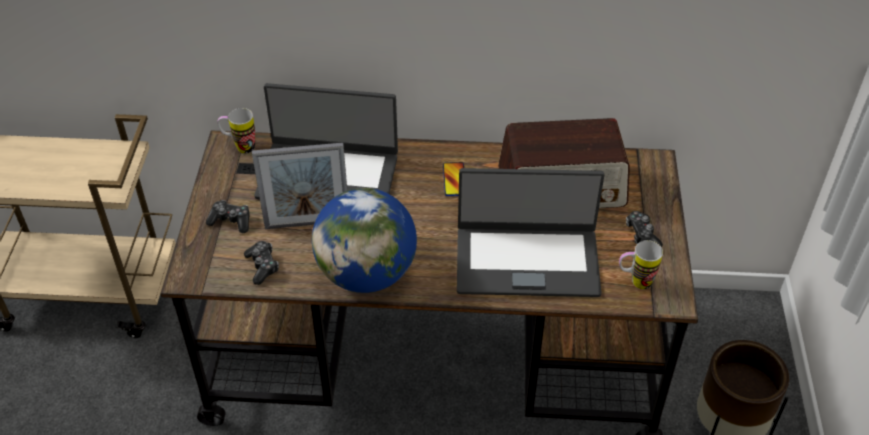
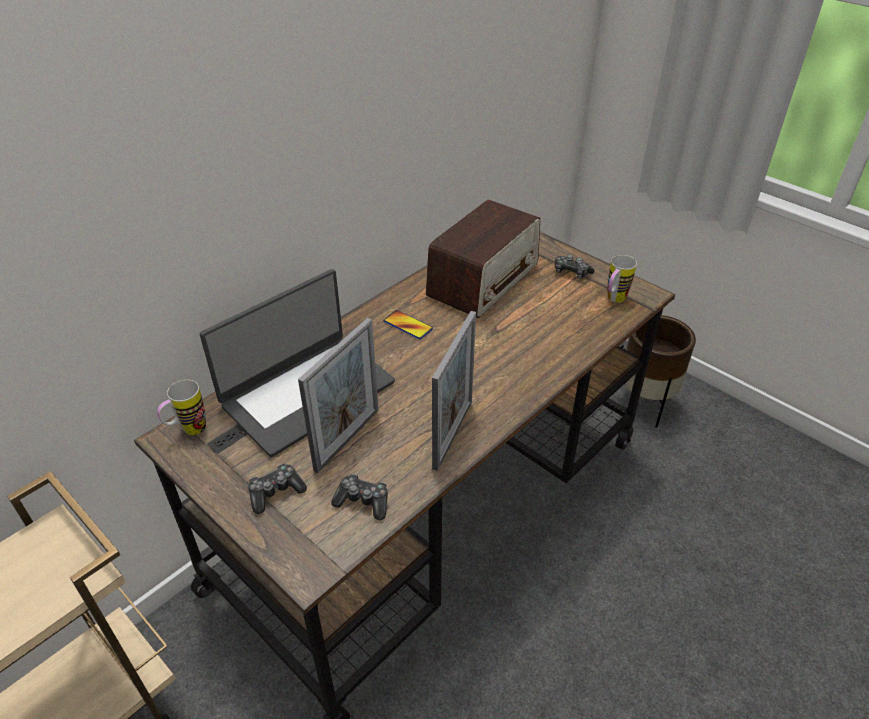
camera: 50 degrees left, 5 degrees down
globe [312,188,417,293] -> picture frame [432,311,476,471]
laptop [457,168,604,297] -> none

